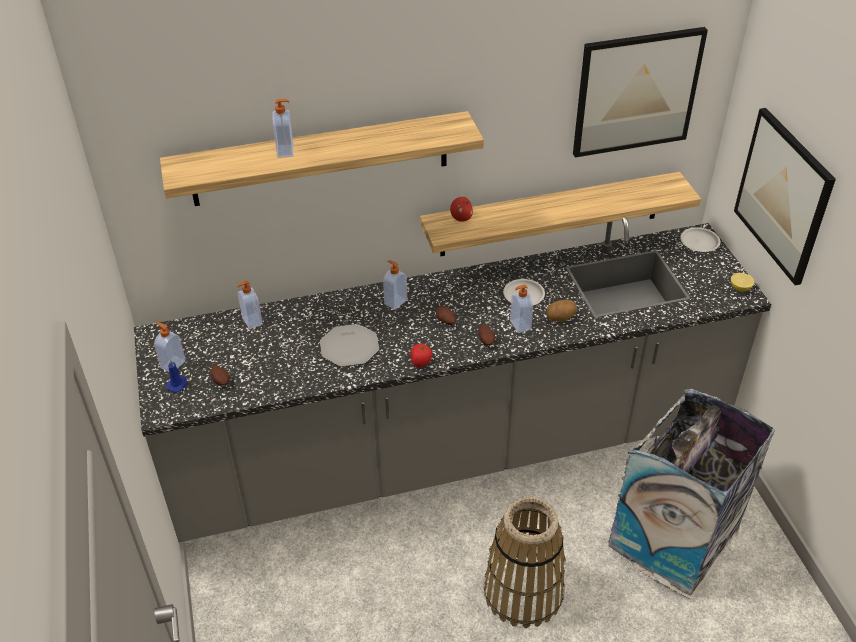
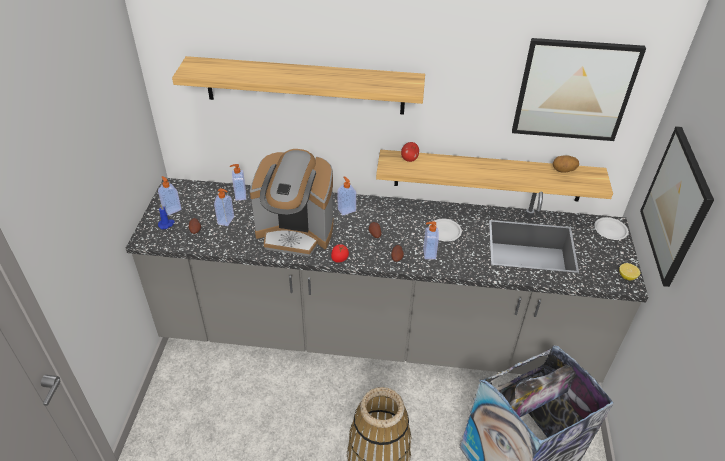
camera: 20 degrees right, 0 degrees up
soap dispenser [272,99,294,158] -> soap dispenser moved to [214,188,234,226]
plate [320,324,379,367] -> coffee machine [250,149,334,256]
potato [546,300,577,322] -> potato moved to [553,155,579,173]

